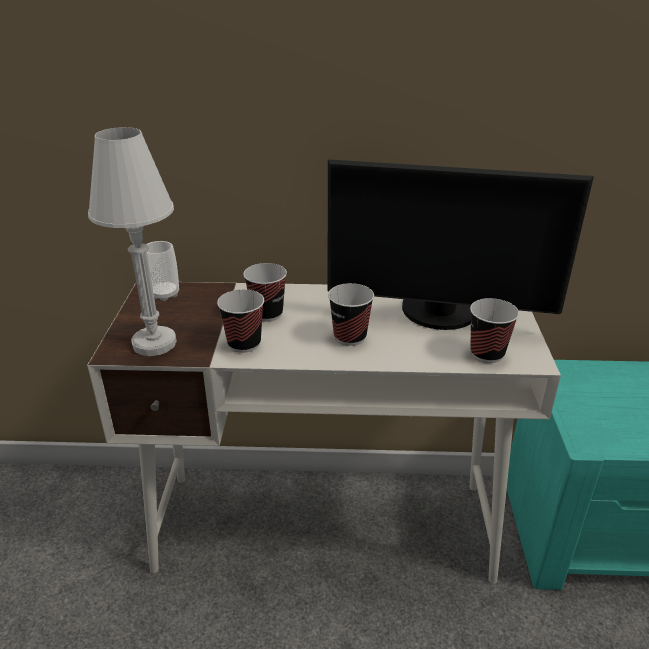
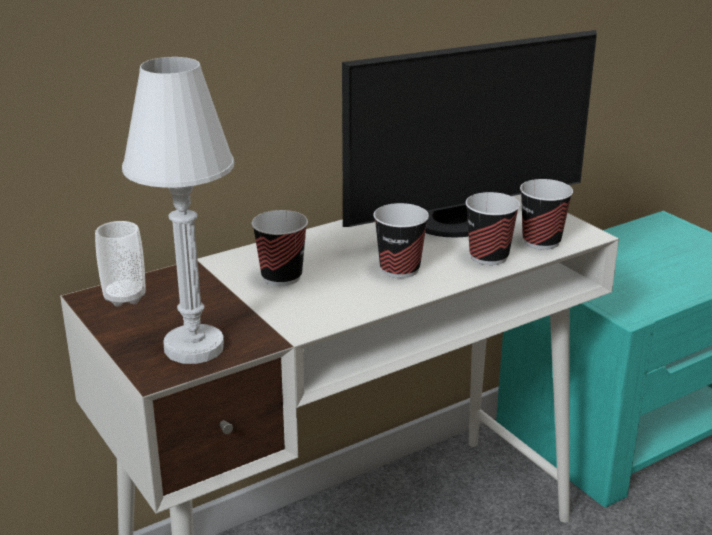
camera: 35 degrees left, 5 degrees down
cup [217,289,264,353] -> cup moved to [465,192,520,265]

